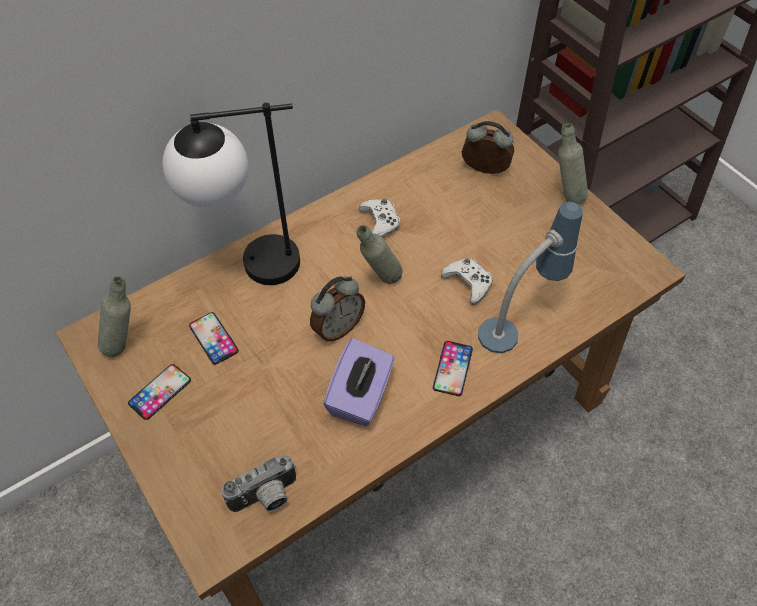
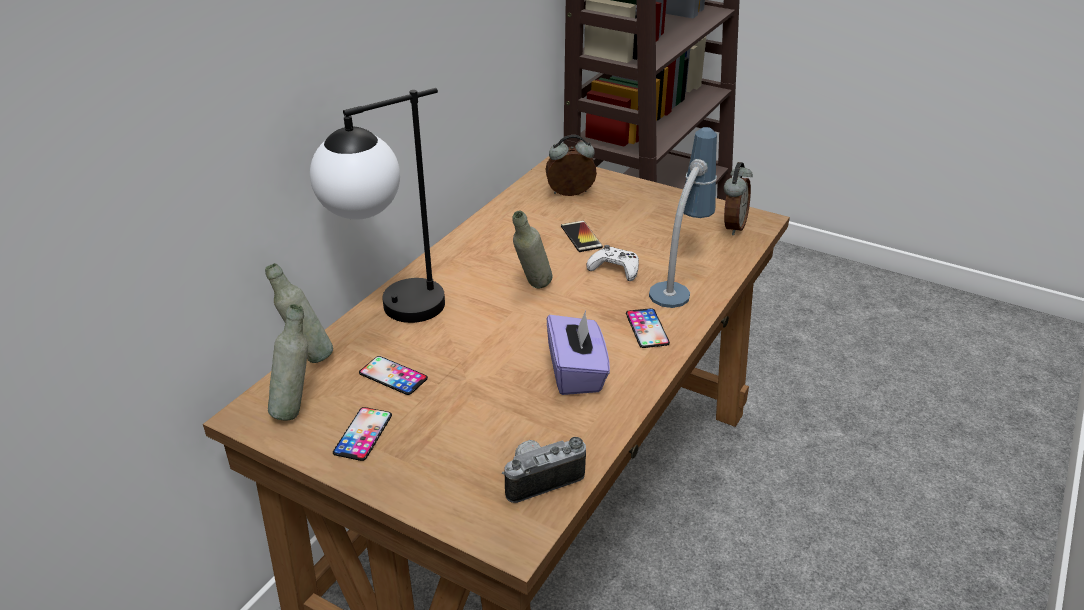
camera: 25 degrees left, 20 degrees down
camera [222,455,296,512] -> camera turned 150 degrees counterclockwise [502,437,586,503]
alarm clock [310,276,365,342] -> alarm clock moved to [724,162,753,235]
white game controller [359,199,400,238] -> none
grey bottle [558,123,588,204] -> grey bottle moved to [265,263,333,363]
none -> phone [561,221,603,252]

